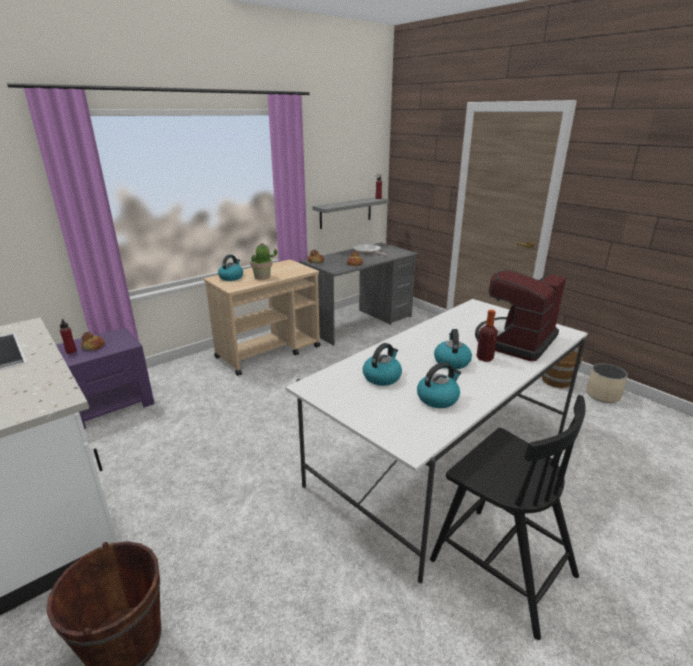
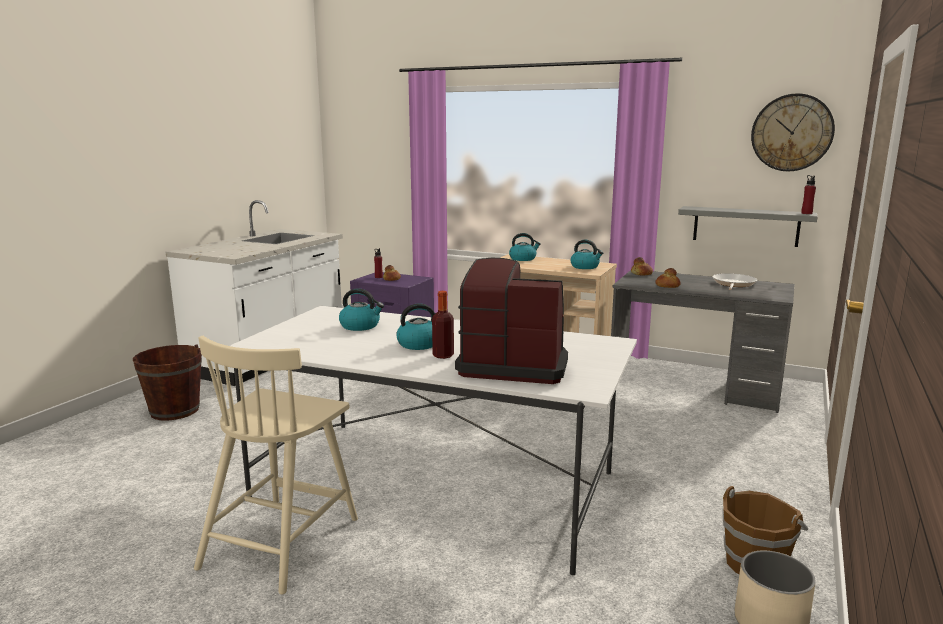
camera: 65 degrees right, 10 degrees down
potted plant [250,243,277,280] -> none
kettle [417,362,461,408] -> kettle moved to [570,240,603,269]
black chair [430,395,586,640] -> beige chair [194,336,358,594]
none -> wall clock [751,93,835,171]

